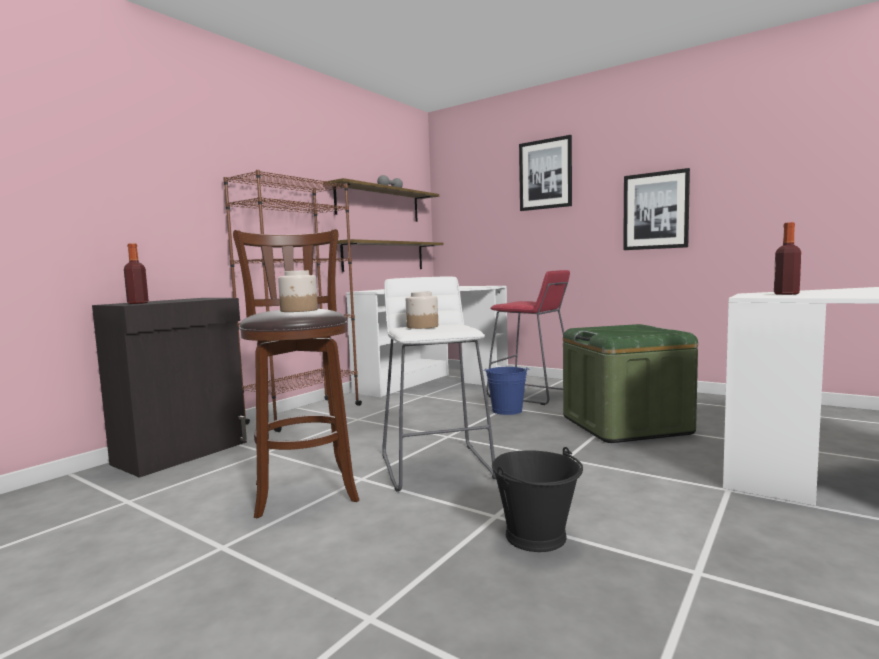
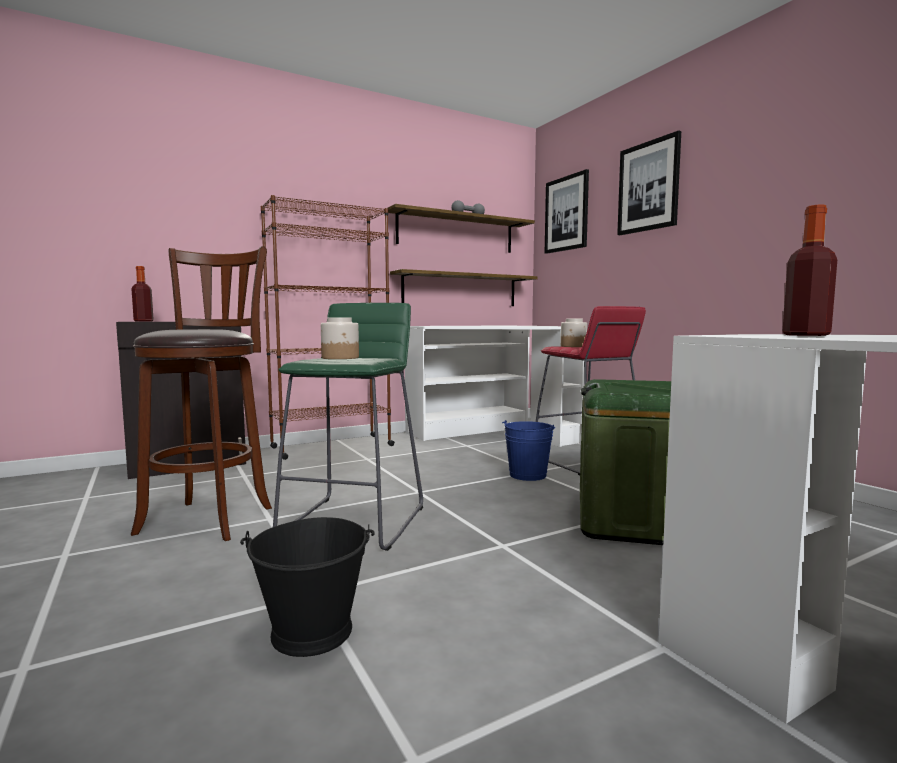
camera: 25 degrees right, 0 degrees up
jar [278,270,318,312] -> jar moved to [561,319,587,347]
white stool [382,277,496,492] -> green stool [273,303,423,551]
picture [623,168,690,250] -> picture moved to [544,169,589,254]

